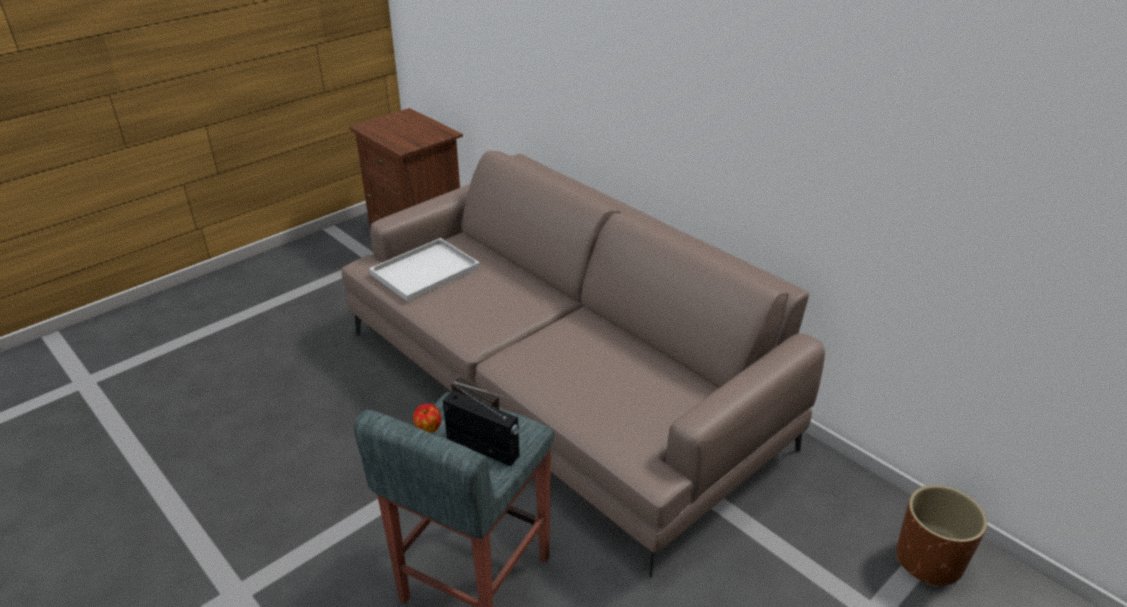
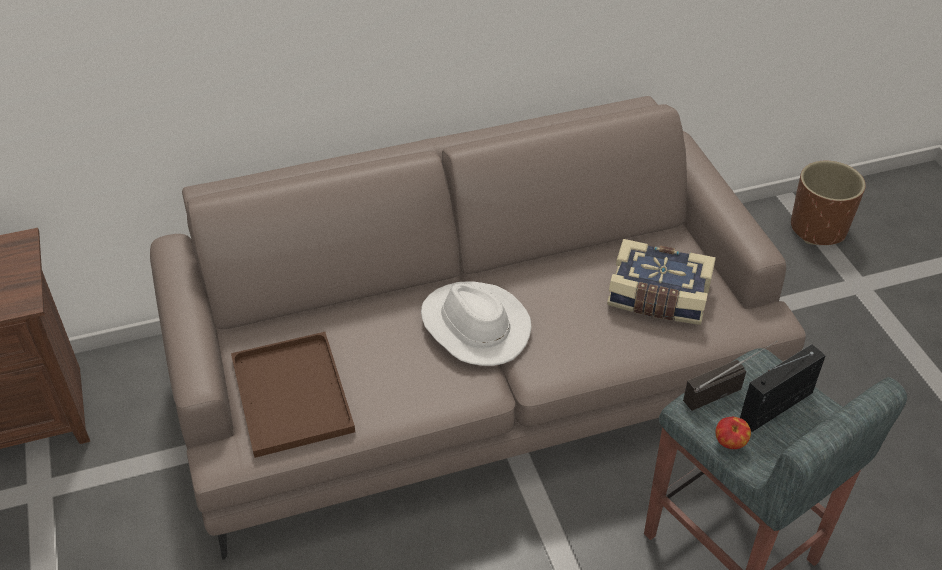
camera: 65 degrees left, 10 degrees up
white tray [369,238,480,302] -> brown tray [231,332,355,458]
none -> white hat [421,281,532,366]
none -> book [607,239,716,325]

